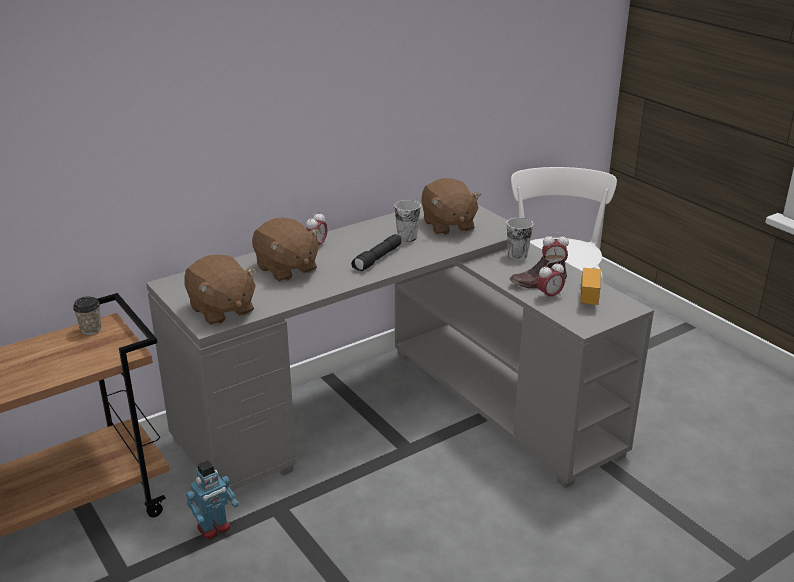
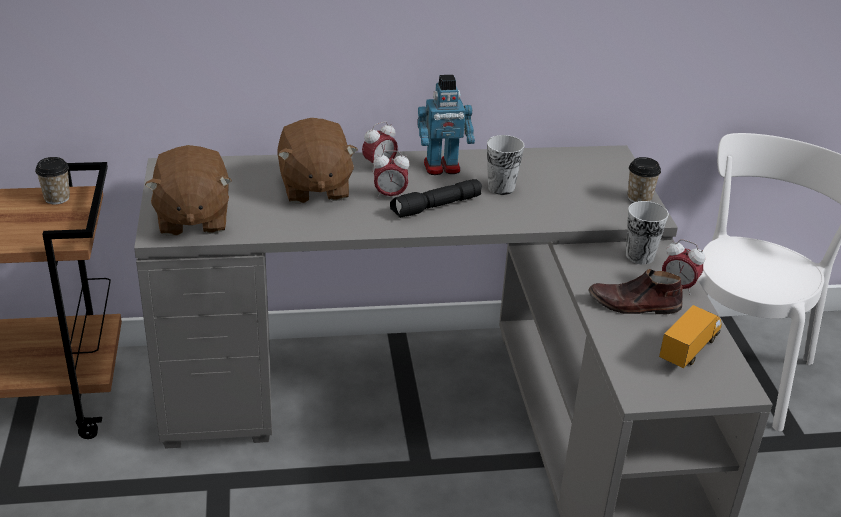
camera: 25 degrees right, 5 degrees up
toy robot [186,460,239,539] -> toy robot moved to [417,75,475,175]
brown plush toy [421,178,481,235] -> none
alarm clock [536,261,565,301] -> alarm clock moved to [373,150,410,198]
none -> cup [627,157,661,203]

